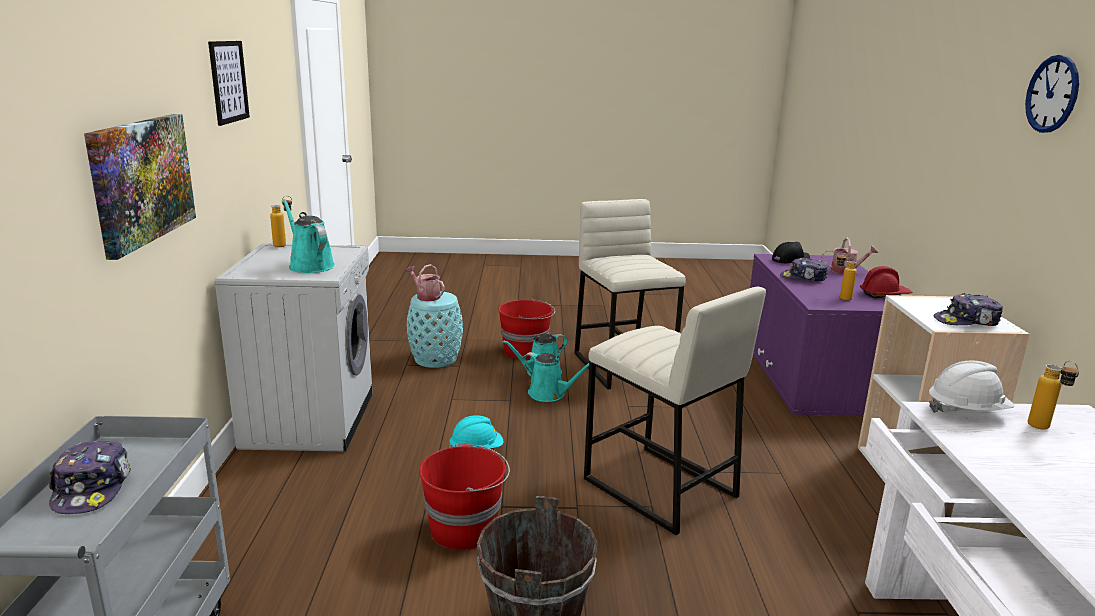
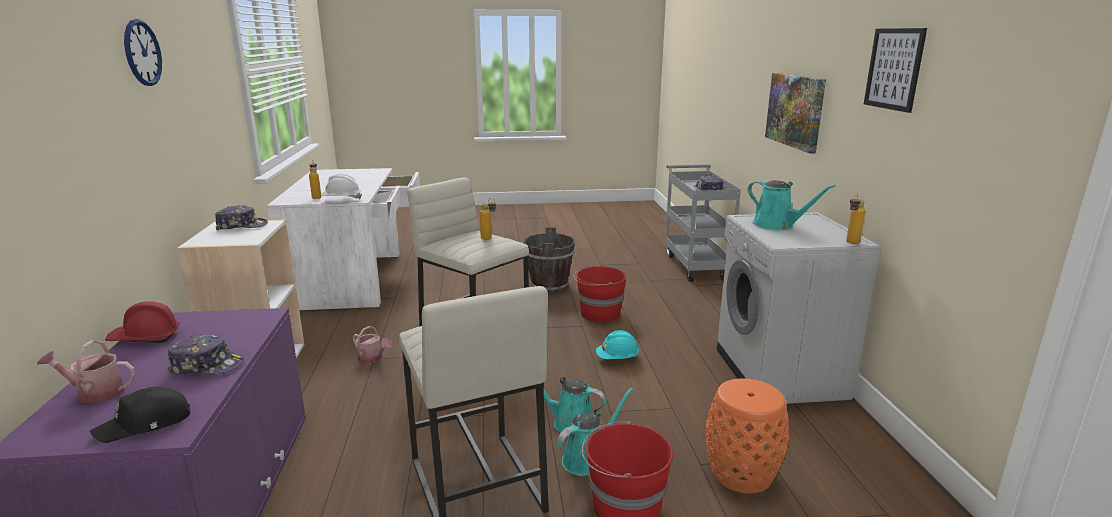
camera: 175 degrees right, 0 degrees up
watering can [405,264,445,301] -> watering can moved to [353,326,392,364]
turquoise stool [407,291,463,368] -> orange stool [706,378,789,494]
bottle [837,251,857,300] -> bottle moved to [480,198,496,240]

